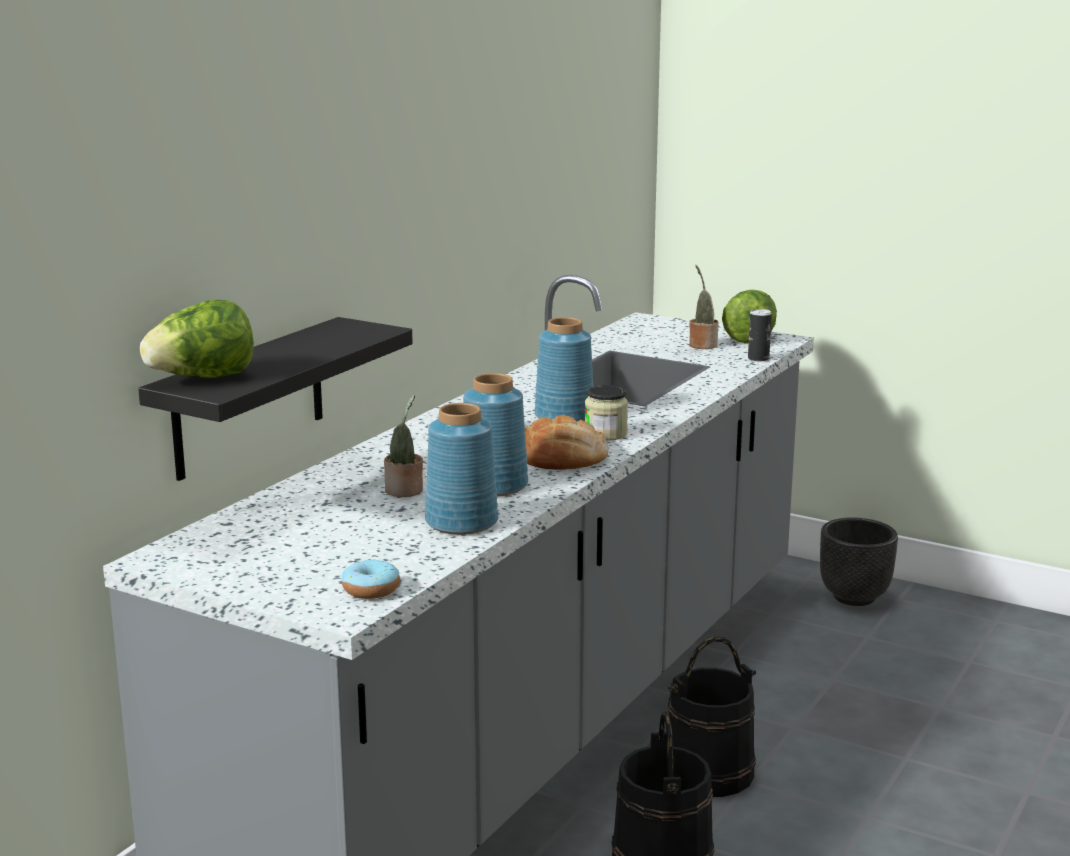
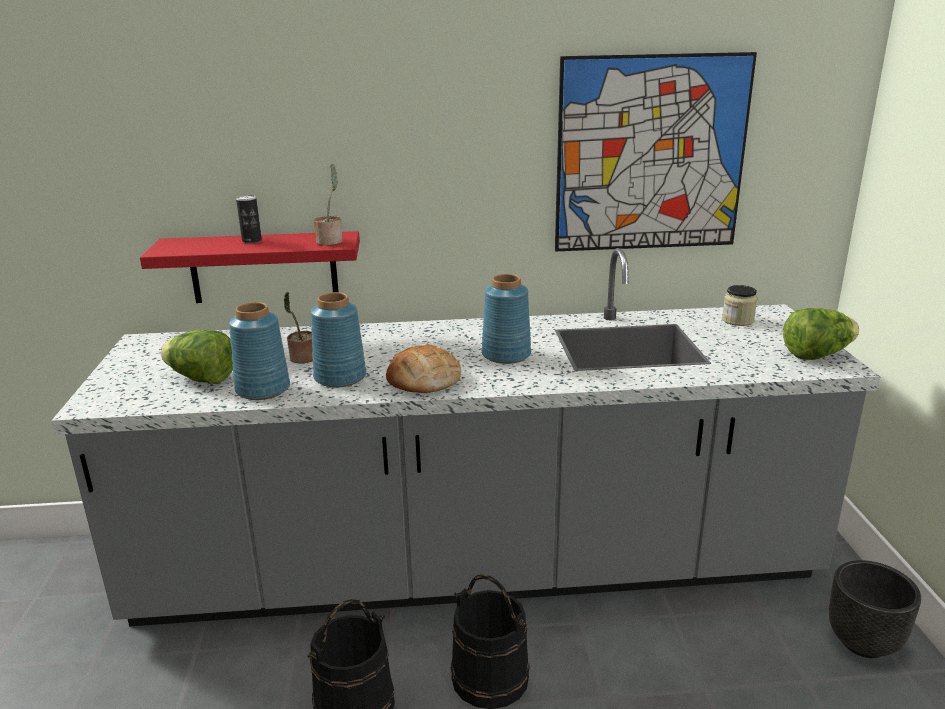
camera: 55 degrees right, 5 degrees up
black shelf [138,317,413,481] -> red shelf [140,231,360,303]
lettuce [140,299,254,378] -> lettuce moved to [160,330,233,384]
donut [341,559,400,599] -> none
jar [585,385,628,441] -> jar moved to [722,285,757,326]
potted plant [689,265,719,349] -> potted plant moved to [314,164,343,246]
can [748,309,772,361] -> can moved to [236,195,262,243]
none -> picture [555,52,757,252]

